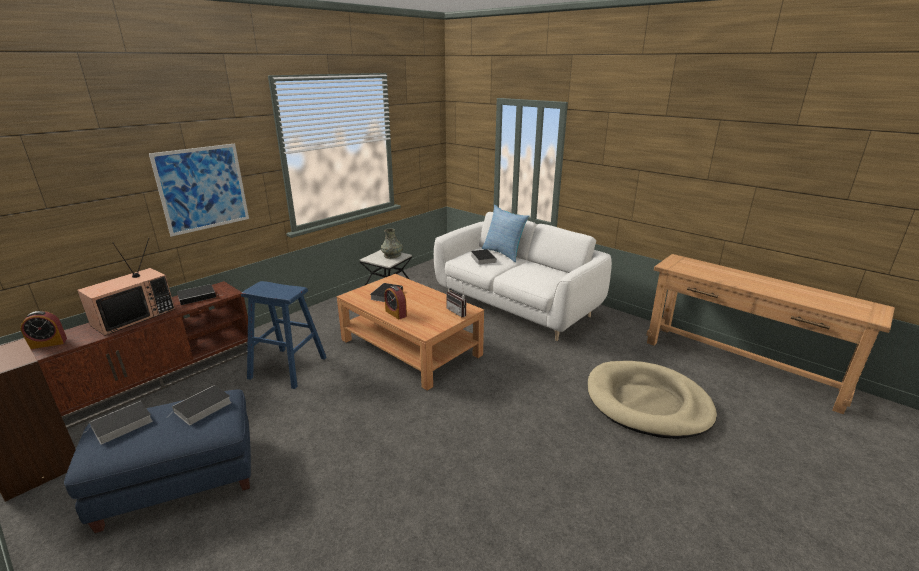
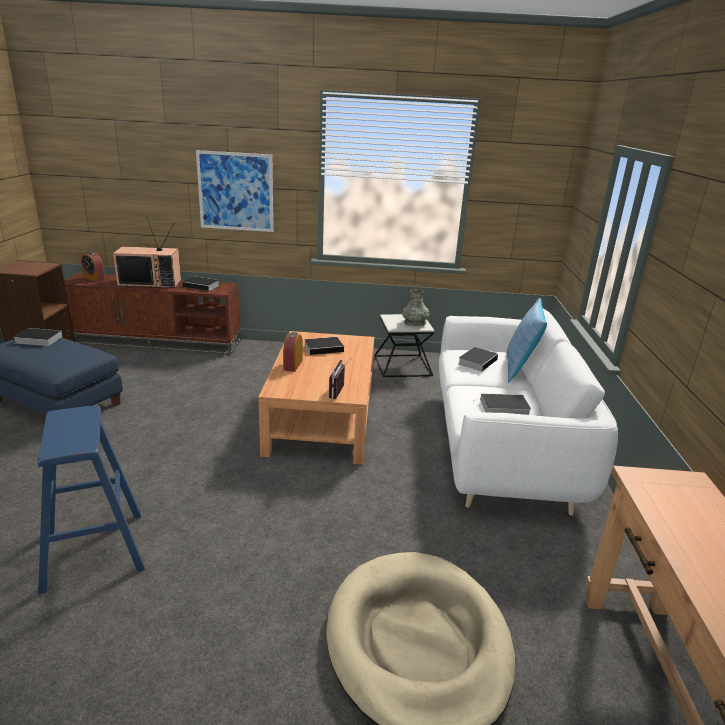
camera: 50 degrees right, 0 degrees up
book [166,385,232,425] -> book moved to [473,393,531,415]
blue stool [241,281,327,389] -> blue stool moved to [37,405,145,594]

